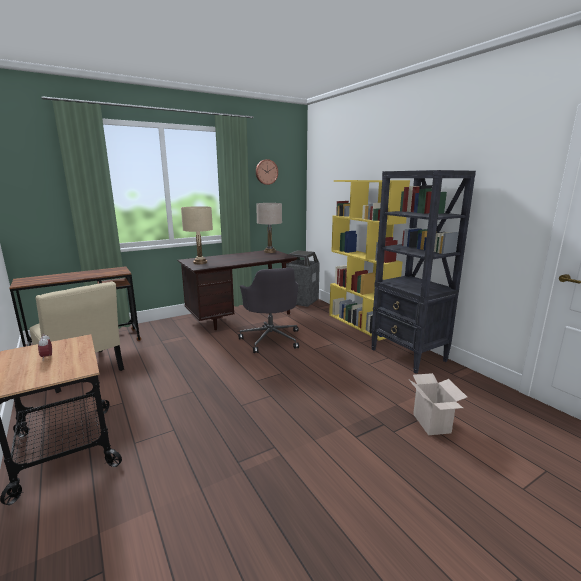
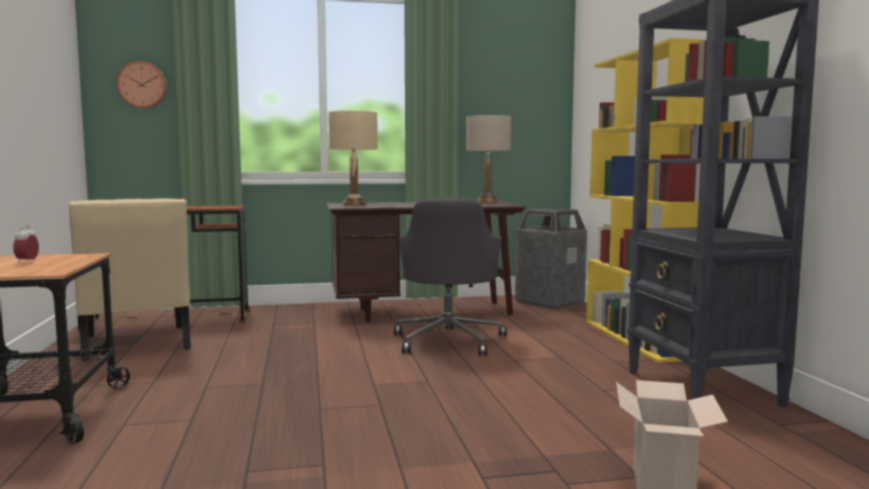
camera: 20 degrees right, 10 degrees down
wall clock [256,159,278,185] -> wall clock moved to [117,61,167,109]

